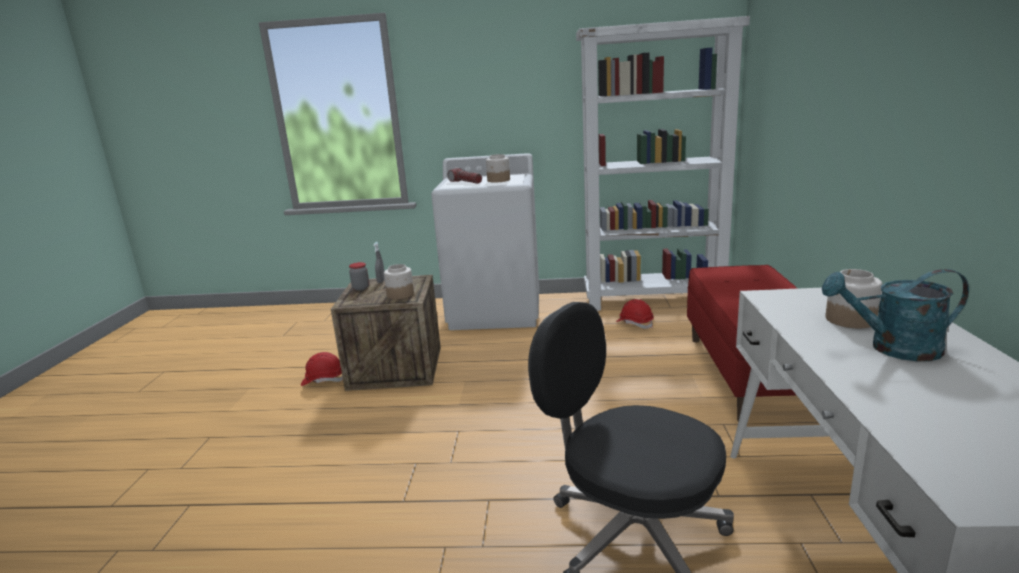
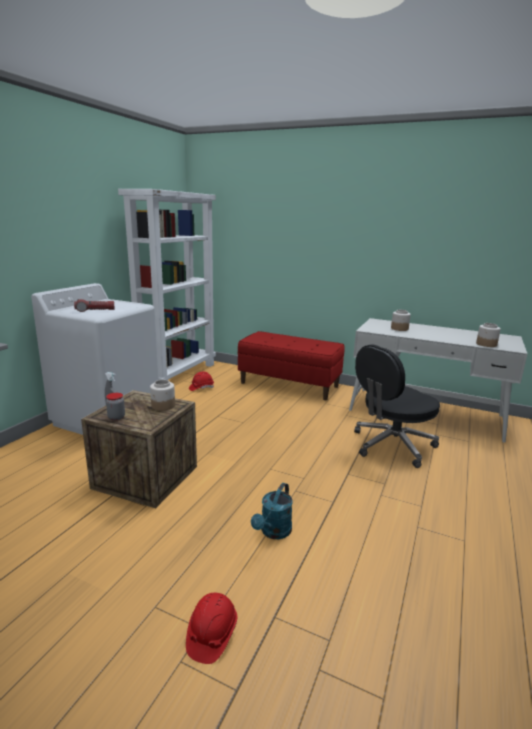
camera: 70 degrees left, 0 degrees up
red hard hat [301,352,343,386] -> red hard hat moved to [186,593,237,664]
jar [486,154,510,182] -> jar moved to [476,323,501,347]
turquoise watering can [822,269,969,361] -> turquoise watering can moved to [251,483,293,539]

